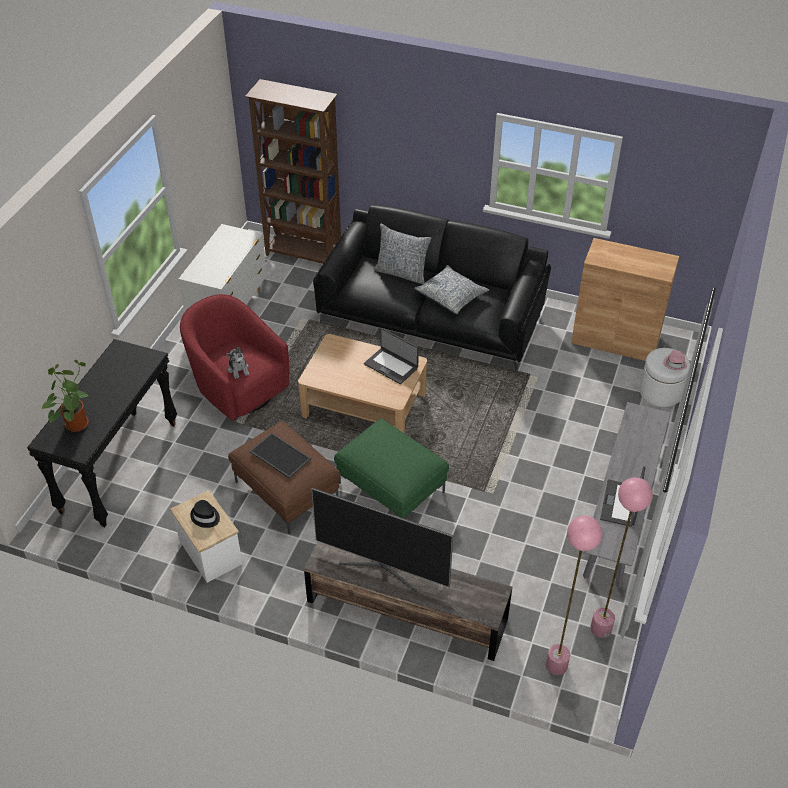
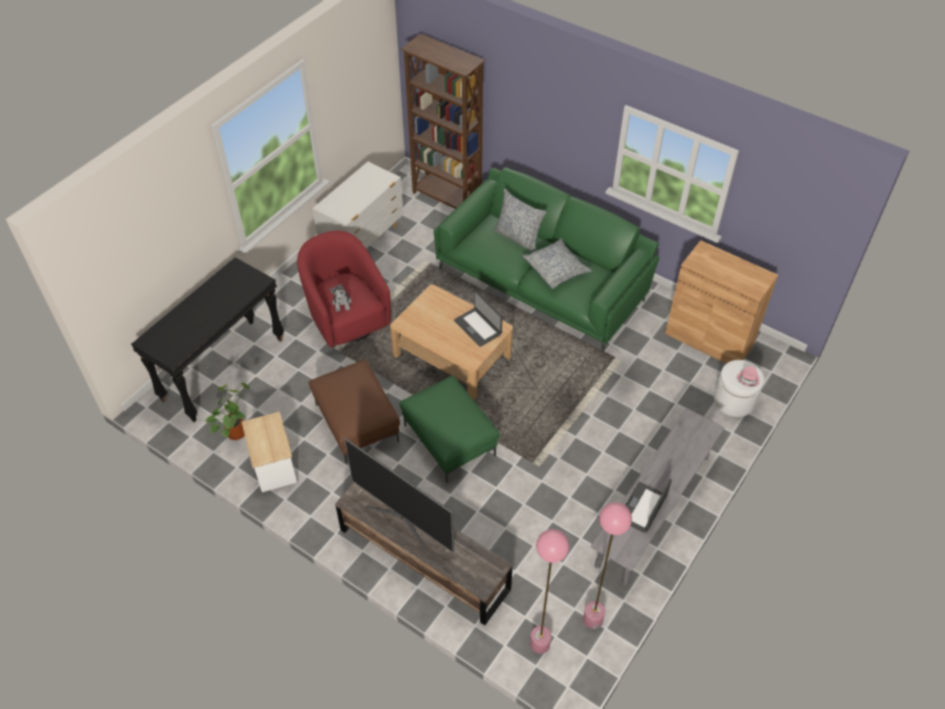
camera: 15 degrees right, 5 degrees up
potted plant [41,360,89,432] -> potted plant moved to [204,382,250,440]
black hat [190,500,220,528] -> none
tray [249,433,311,479] -> none
black sofa [313,204,551,372] -> green sofa [434,167,659,353]

